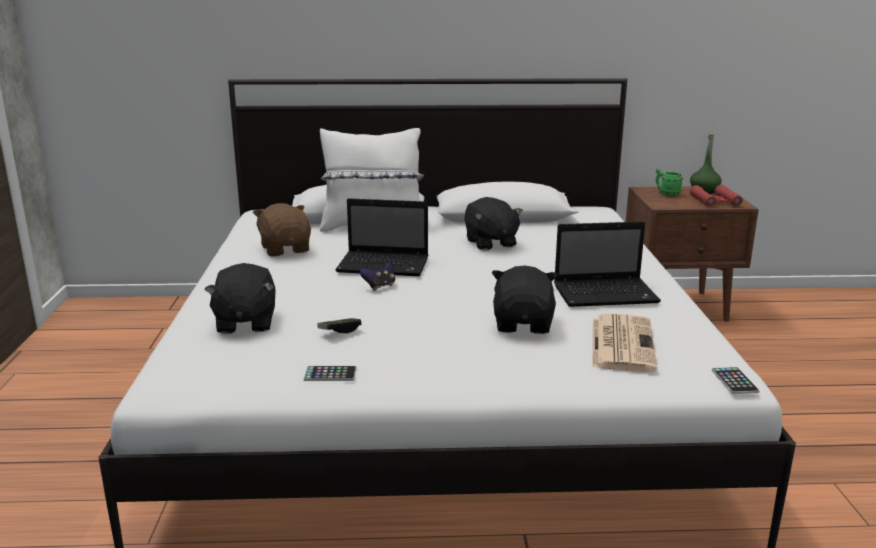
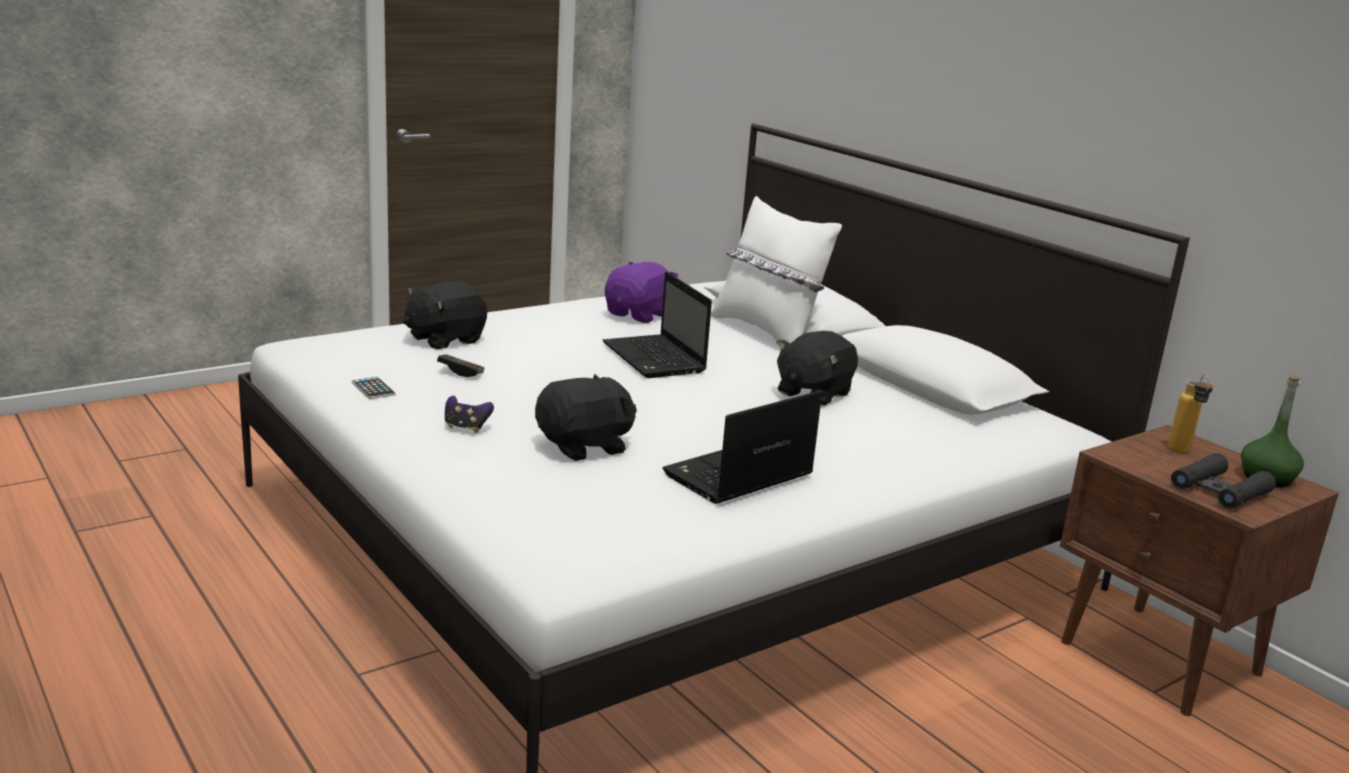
camera: 55 degrees right, 0 degrees up
brown plush toy [253,203,311,256] -> purple plush toy [605,262,678,323]
game controller [360,263,396,291] -> game controller moved to [445,396,494,433]
laptop [554,221,661,307] -> laptop turned 90 degrees clockwise [662,391,822,504]
newspaper [592,314,657,372] -> none
green mug [656,169,683,196] -> bottle [1168,375,1213,453]
red binoculars [690,185,743,207] -> black binoculars [1171,453,1276,509]
phone [712,367,760,394] -> none

